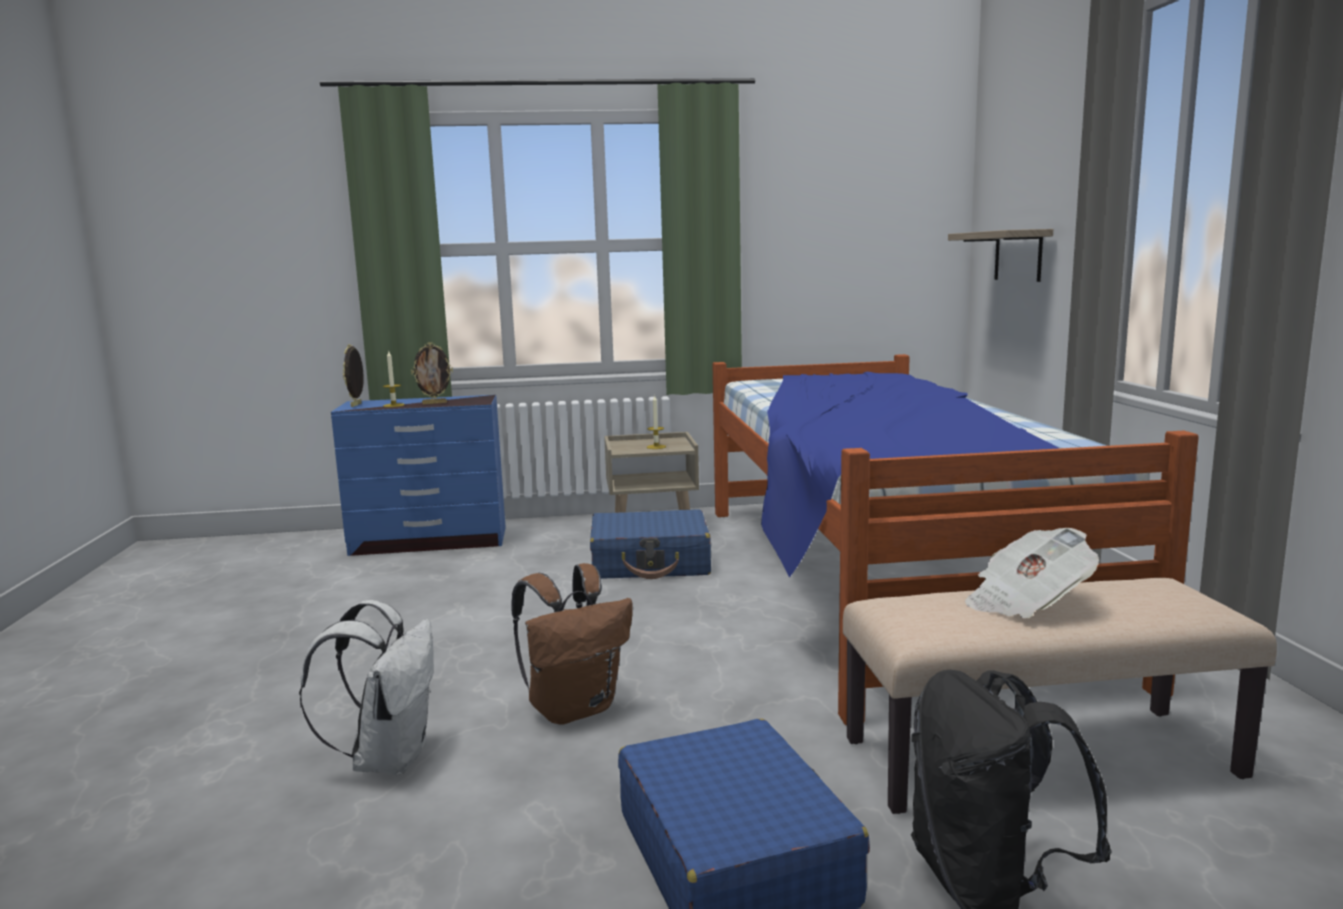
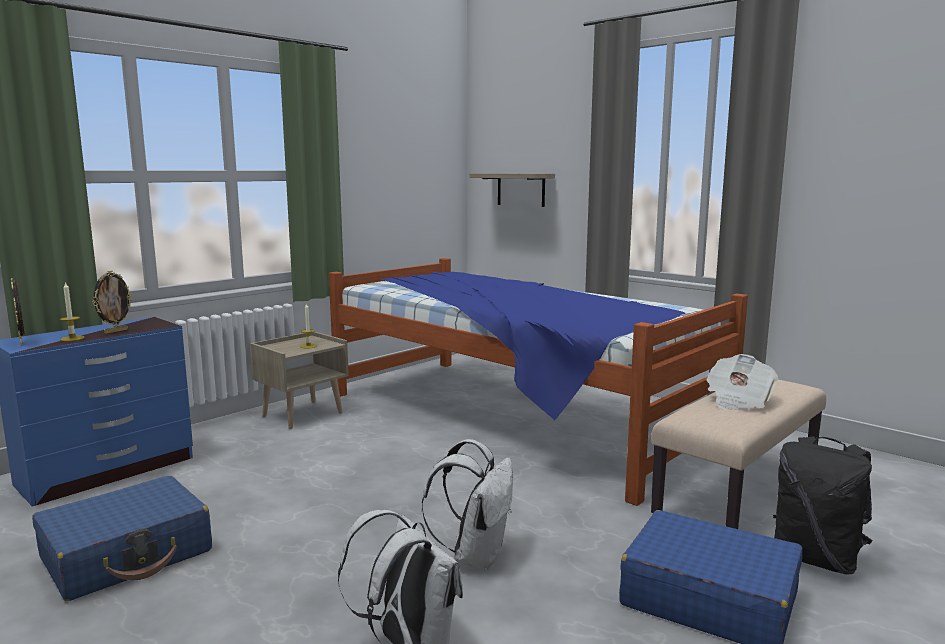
camera: 40 degrees left, 0 degrees up
brown backpack [511,563,633,725] -> white backpack [422,439,513,570]
blue suitcase [590,509,711,579] -> blue suitcase moved to [32,476,212,601]

